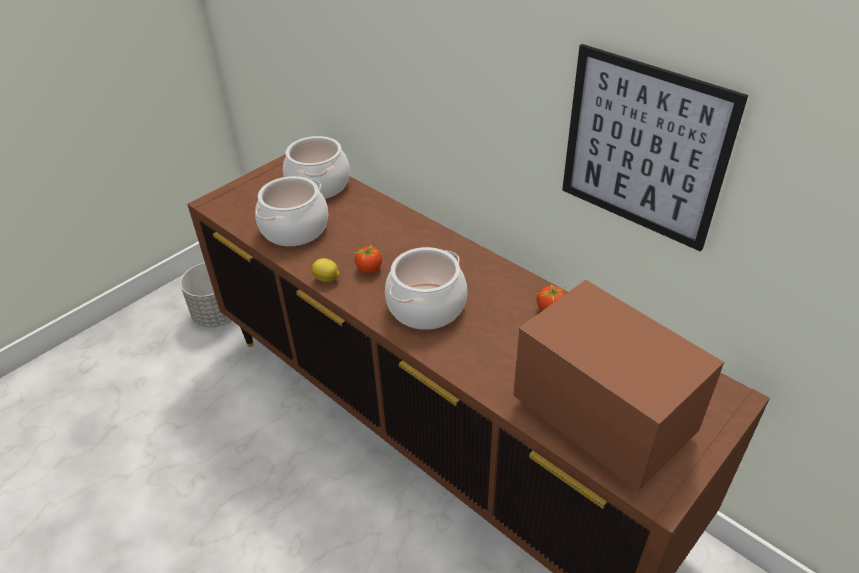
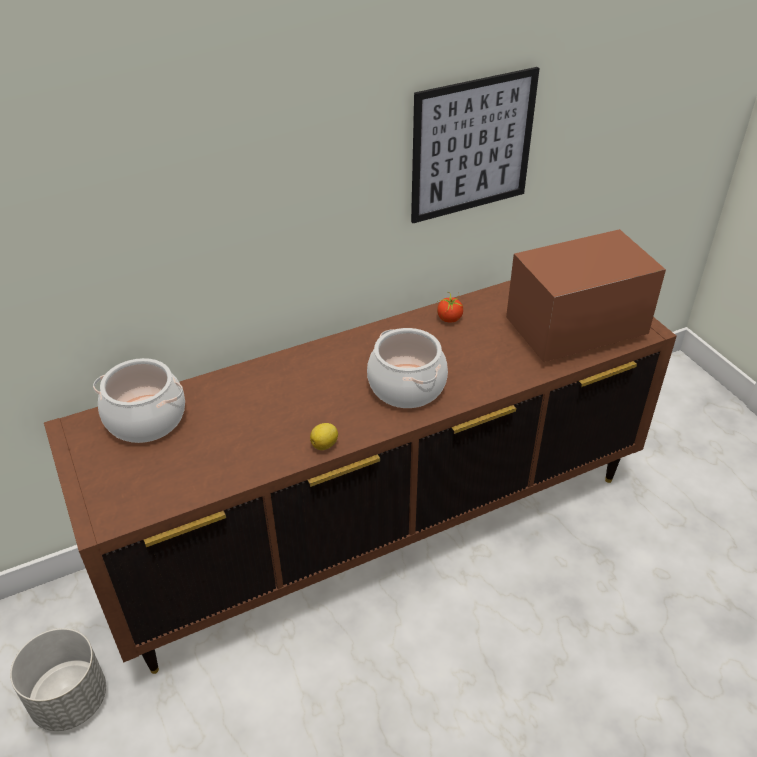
camera: 70 degrees left, 0 degrees up
cooking pot [255,176,329,246] -> none
tomato [355,243,382,273] -> none

